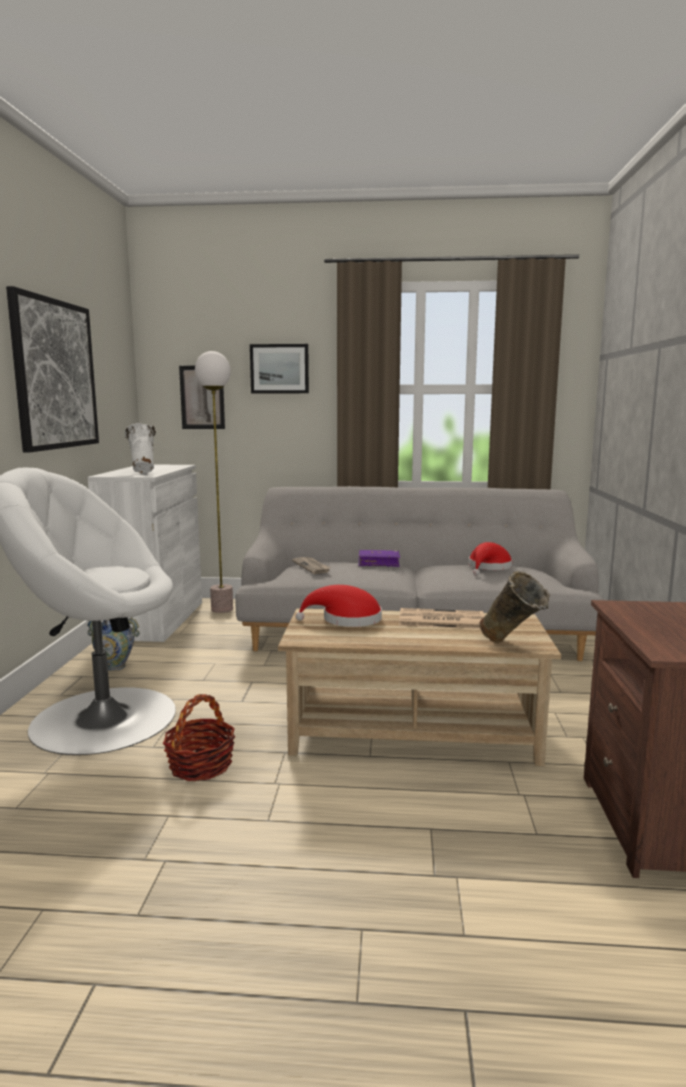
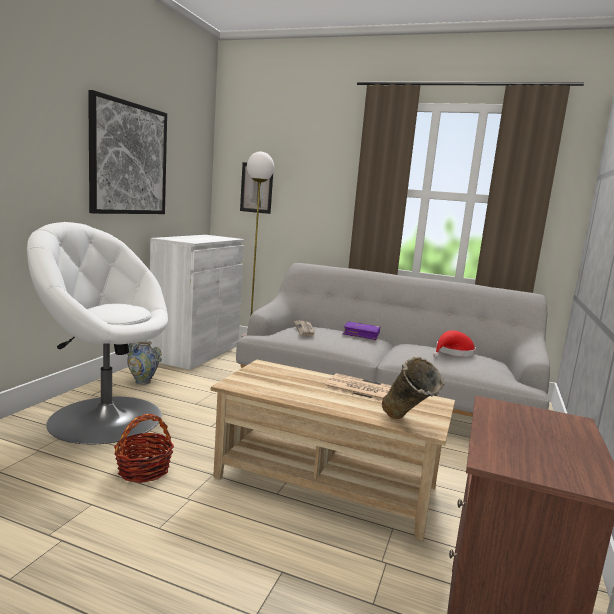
camera: 15 degrees right, 0 degrees up
white vase [125,423,156,473] -> none
picture [250,344,309,393] -> none
red hat [296,585,382,627] -> none

